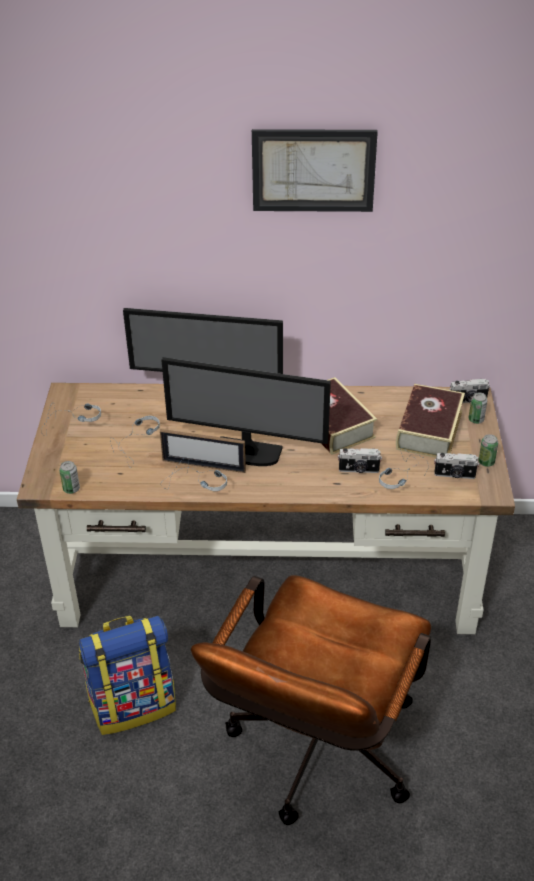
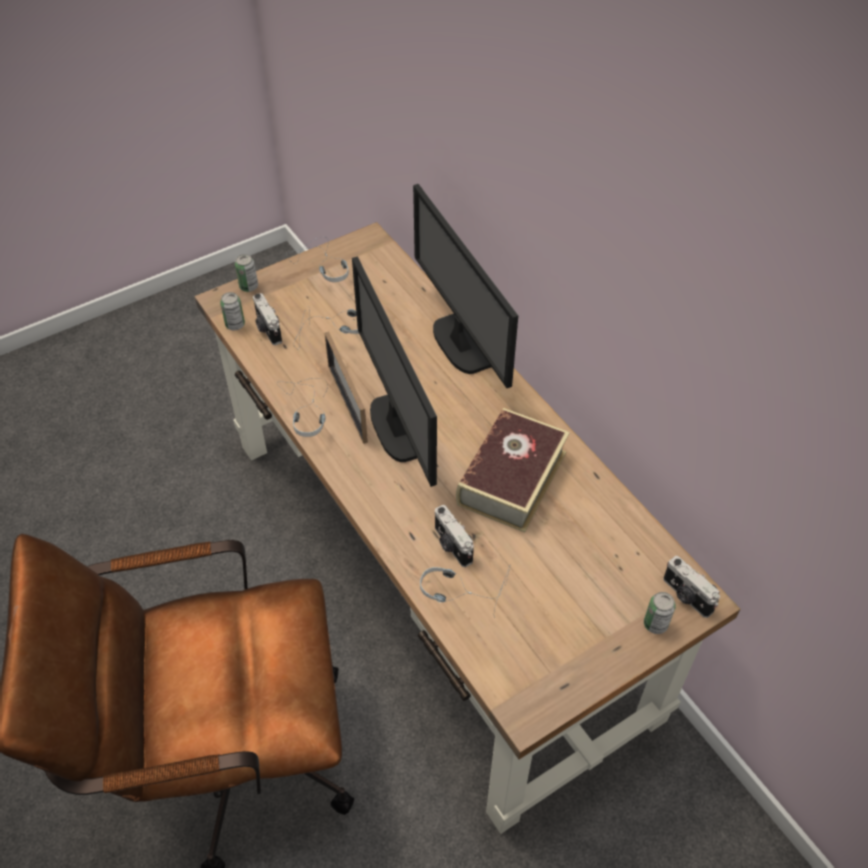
camera: 55 degrees right, 10 degrees up
backpack [79,616,176,735] -> none
picture [252,129,378,212] -> none
book [396,384,465,458] -> none
camera [434,453,479,479] -> camera moved to [253,293,282,345]
can [478,434,498,467] -> can moved to [235,254,258,292]

